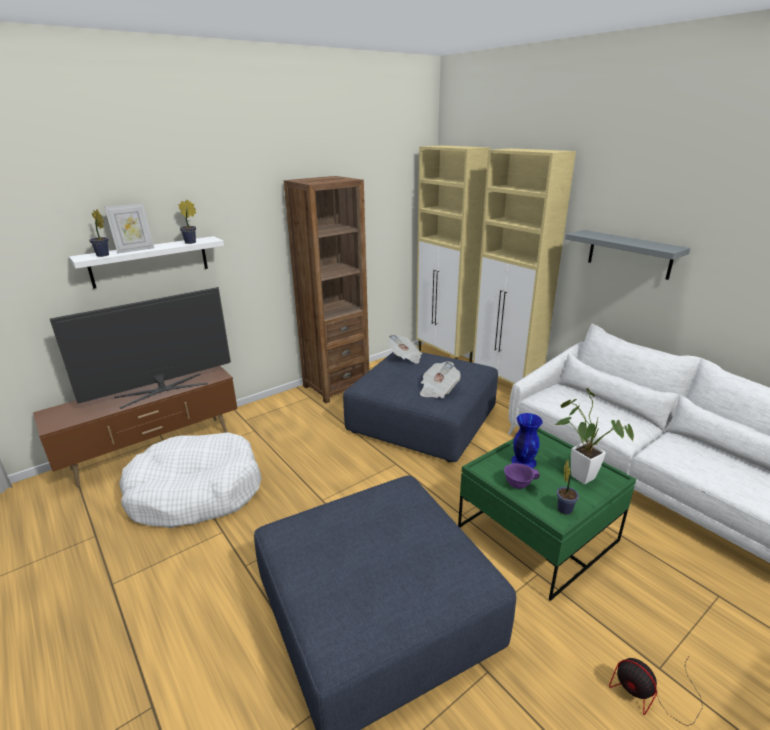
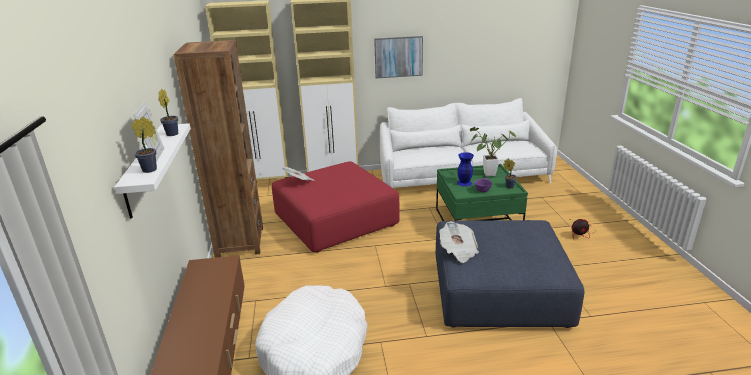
camera: 60 degrees left, 0 degrees up
television [50,287,231,409] -> none
blue ottoman [343,352,498,462] -> red ottoman [272,161,400,253]
newspaper [420,361,461,398] -> newspaper moved to [439,221,479,263]
grey shelf [565,230,691,280] -> picture [374,36,423,78]

